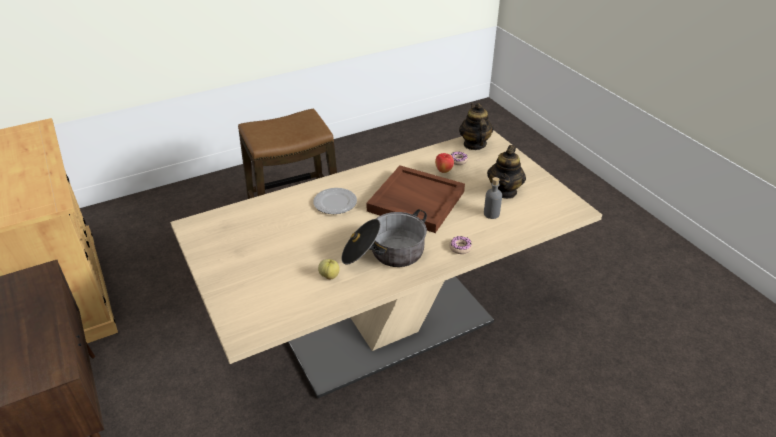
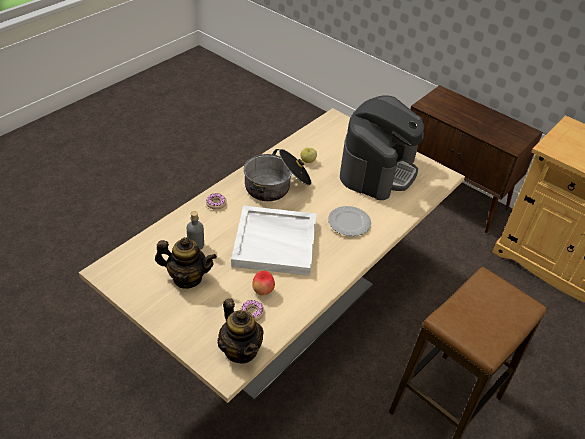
camera: 155 degrees right, 5 degrees up
brown tray [366,166,465,233] -> white tray [231,205,316,276]
teapot [487,145,526,199] -> teapot turned 105 degrees clockwise [155,237,217,289]
none -> coffee machine [340,95,424,200]

